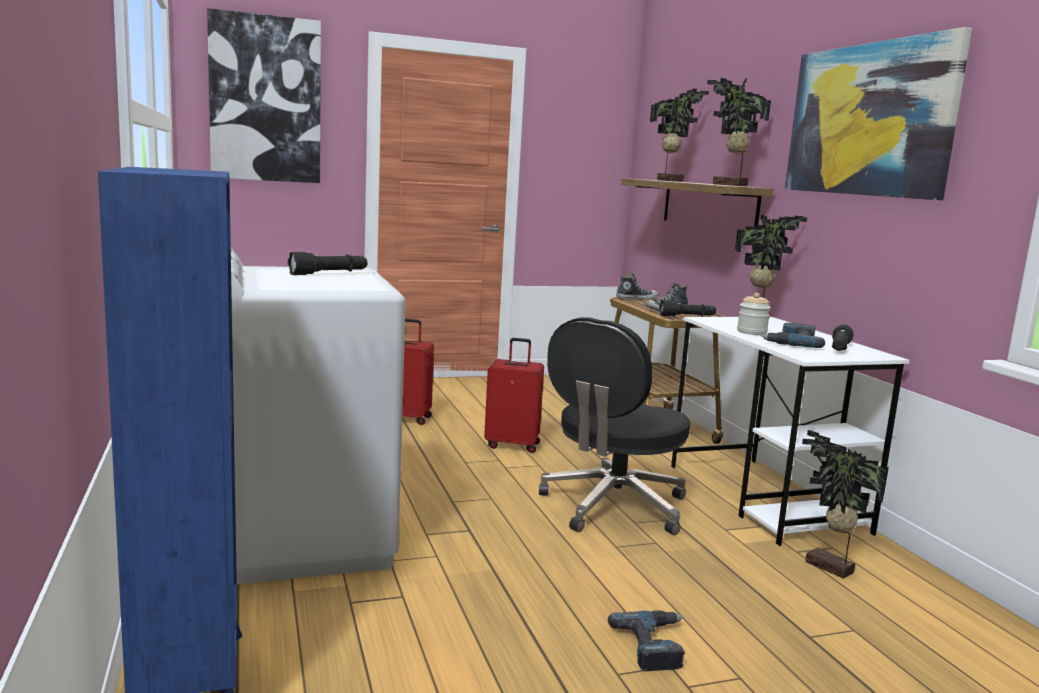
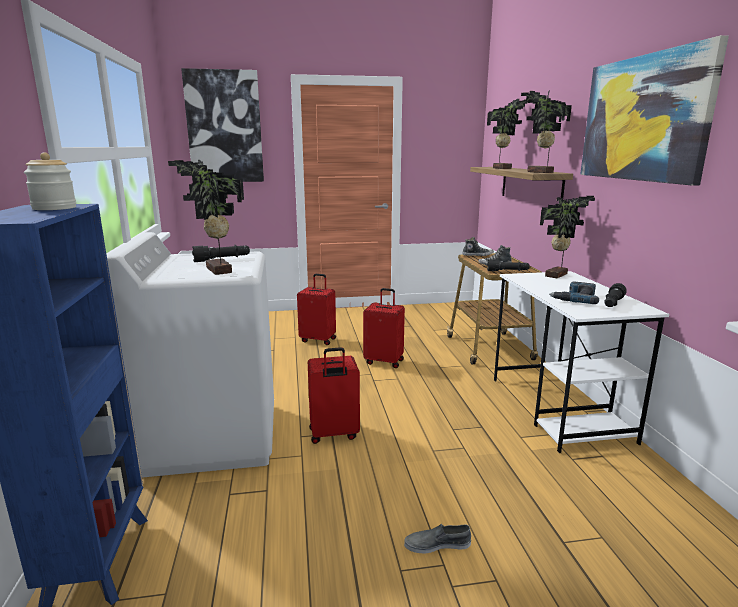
camera: 10 degrees right, 5 degrees up
black office chair [539,317,690,535] -> none
power drill [608,611,685,671] -> grey shoe [404,523,471,553]
jar [737,293,771,335] -> jar moved to [24,152,76,210]
potted plant [802,430,889,579] -> potted plant moved to [168,160,244,275]
none -> red suitcase [308,347,360,444]

